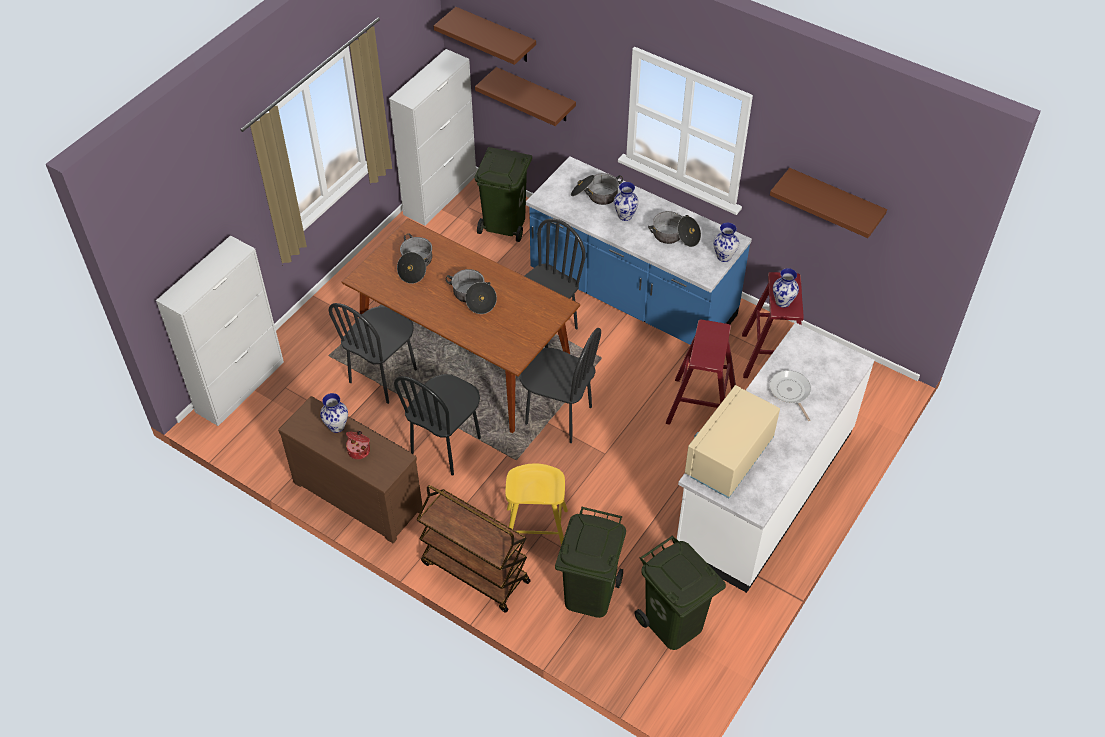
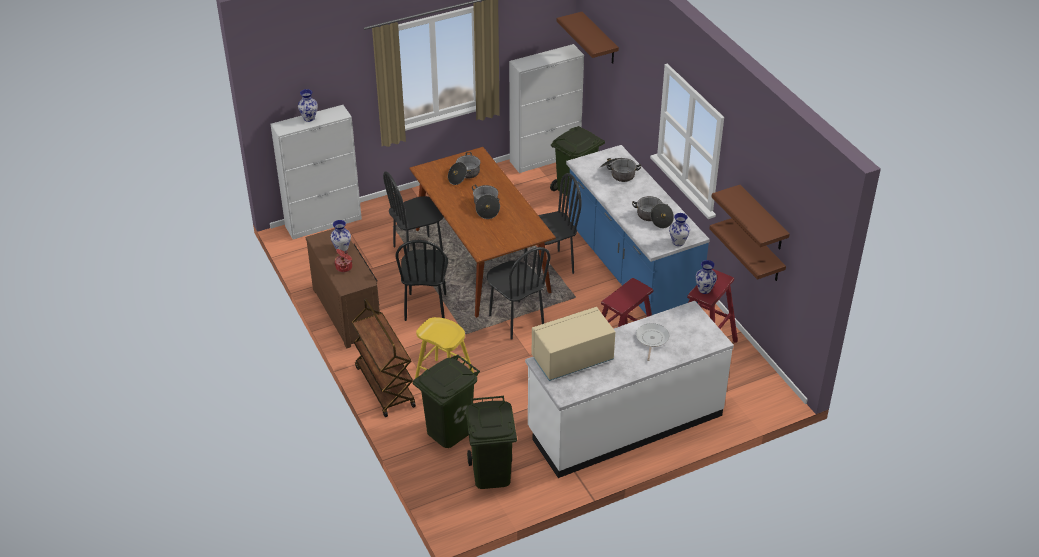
camera: 30 degrees right, 10 degrees down
black chair [394,374,481,476] -> black chair turned 60 degrees counterclockwise [395,240,448,321]
brown shelf [475,67,576,126] -> brown shelf moved to [709,218,786,281]
vase [614,182,639,221] -> vase moved to [298,89,318,122]

